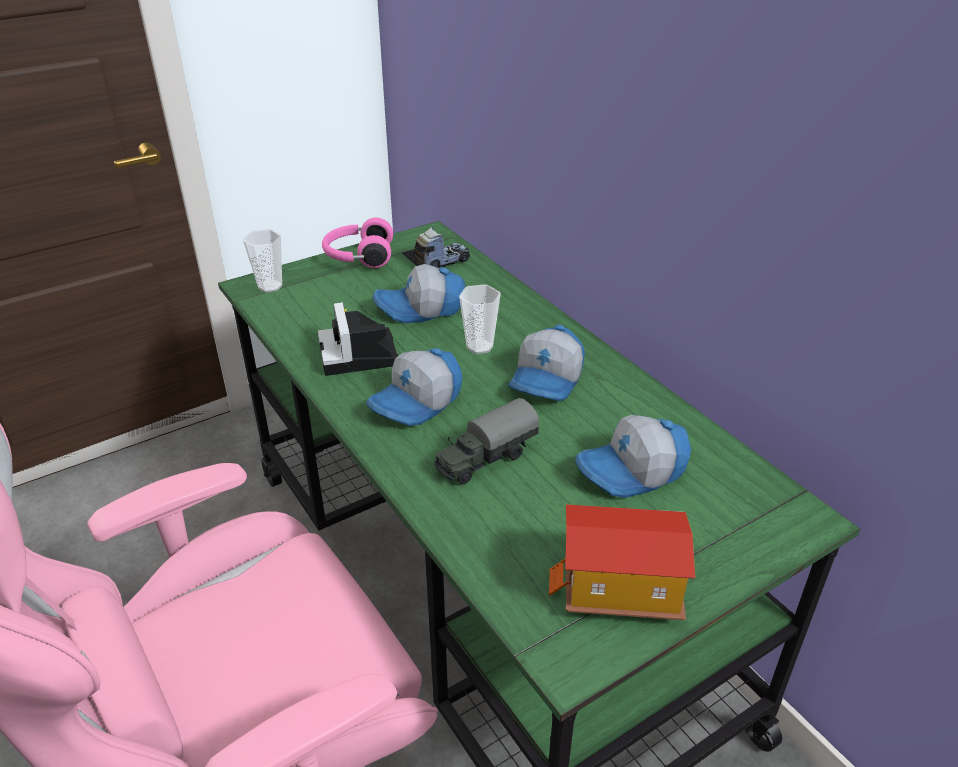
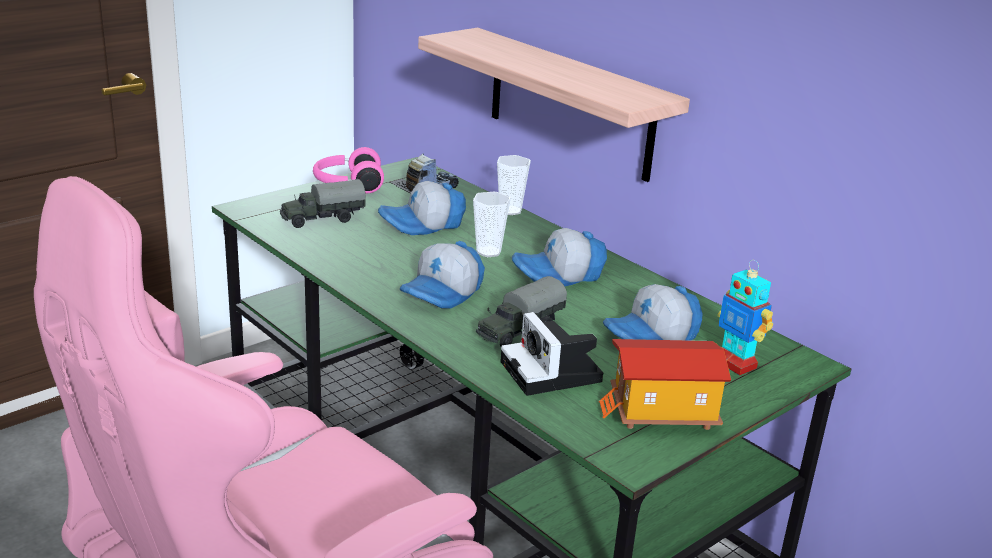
camera: 10 degrees left, 10 degrees down
cup [243,229,282,293] -> cup moved to [497,155,531,215]
camera [318,302,398,376] -> camera moved to [501,312,603,396]
cap [508,325,585,401] -> cap turned 60 degrees clockwise [512,228,607,286]
none -> toy truck [280,179,366,228]
none -> shelf [418,28,690,182]
none -> toy robot [717,260,773,375]

